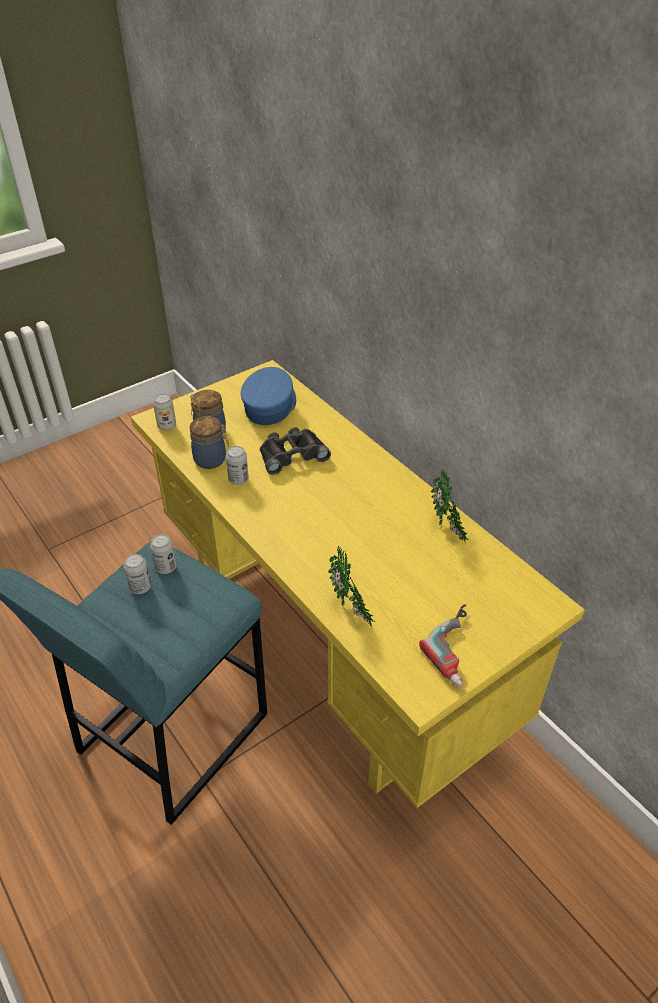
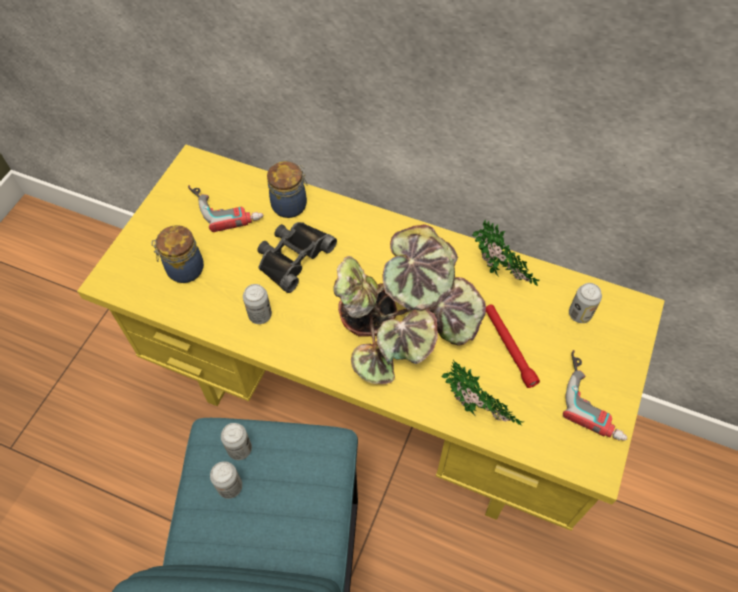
camera: 30 degrees left, 15 degrees up
can [153,394,176,431] -> can moved to [569,283,602,323]
jar [190,416,229,469] -> jar moved to [267,161,308,218]
blue cap [241,367,296,425] -> power drill [188,185,264,232]
none -> potted plant [333,224,486,384]
none -> red flashlight [486,305,540,388]

